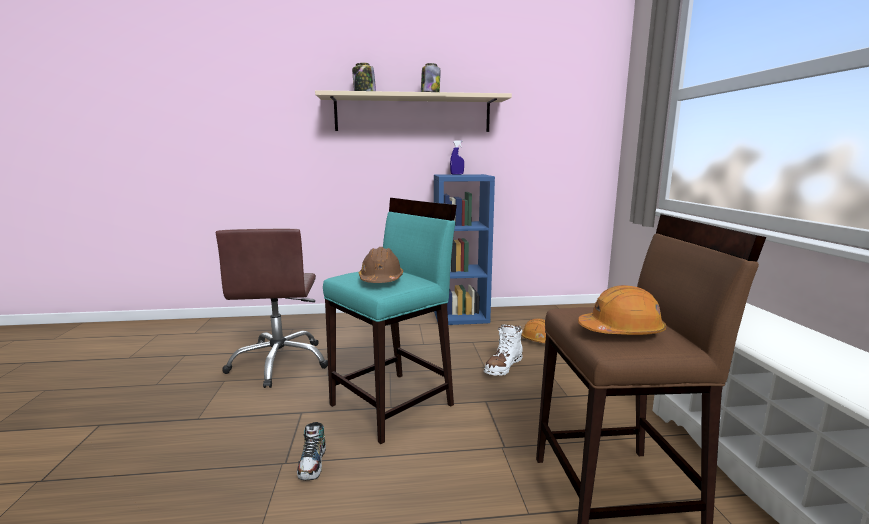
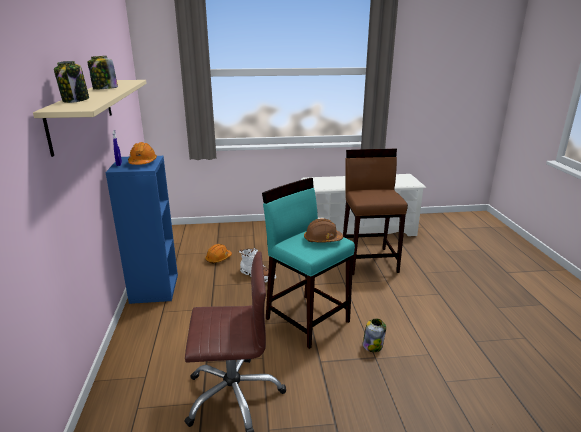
camera: 90 degrees left, 10 degrees up
shoe [297,422,326,480] -> jar [363,318,386,352]
orange hard hat [578,285,666,335] -> orange hard hat moved to [128,142,157,165]

